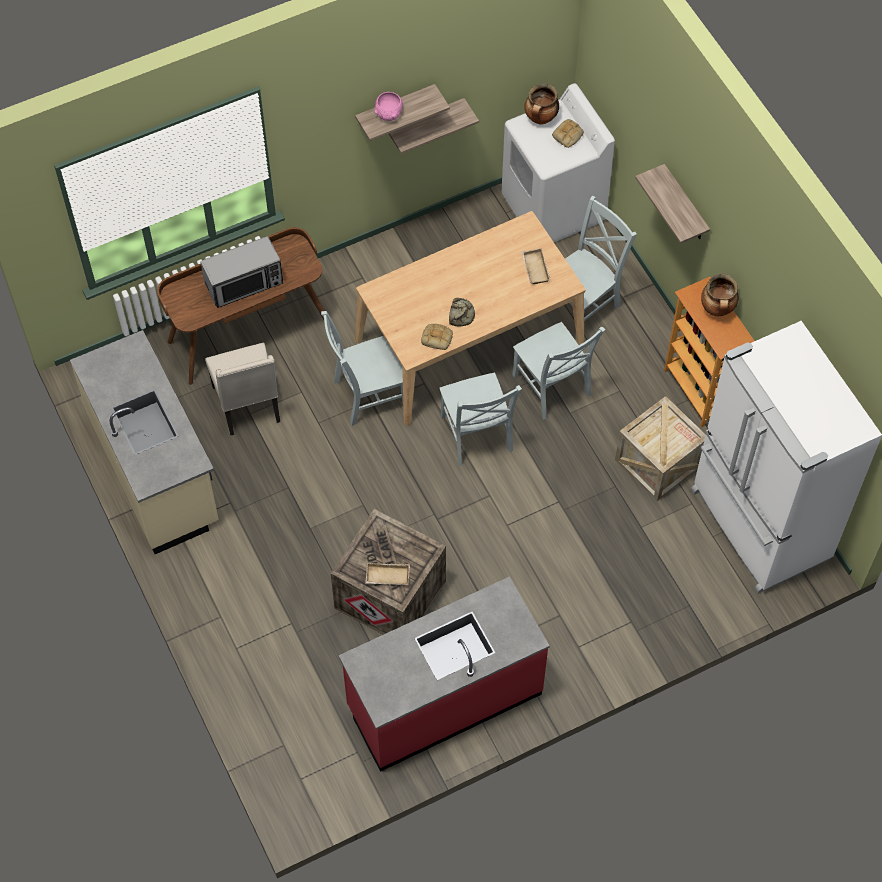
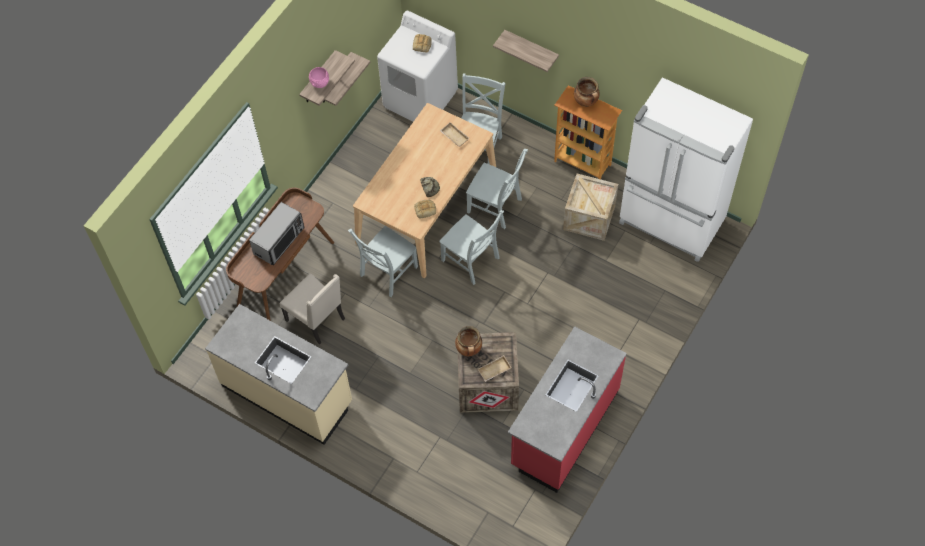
camera: 30 degrees left, 0 degrees up
cooking pot [524,83,559,125] -> cooking pot moved to [455,326,482,356]

